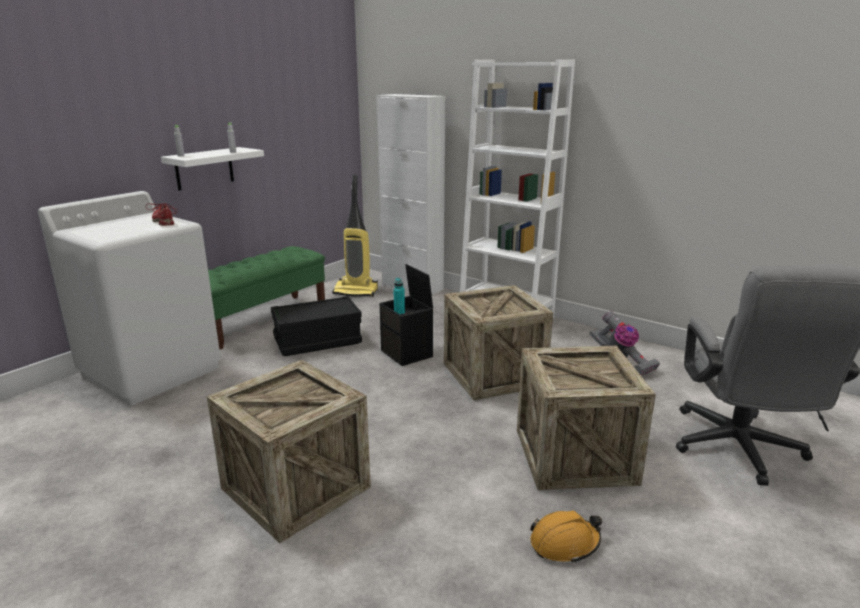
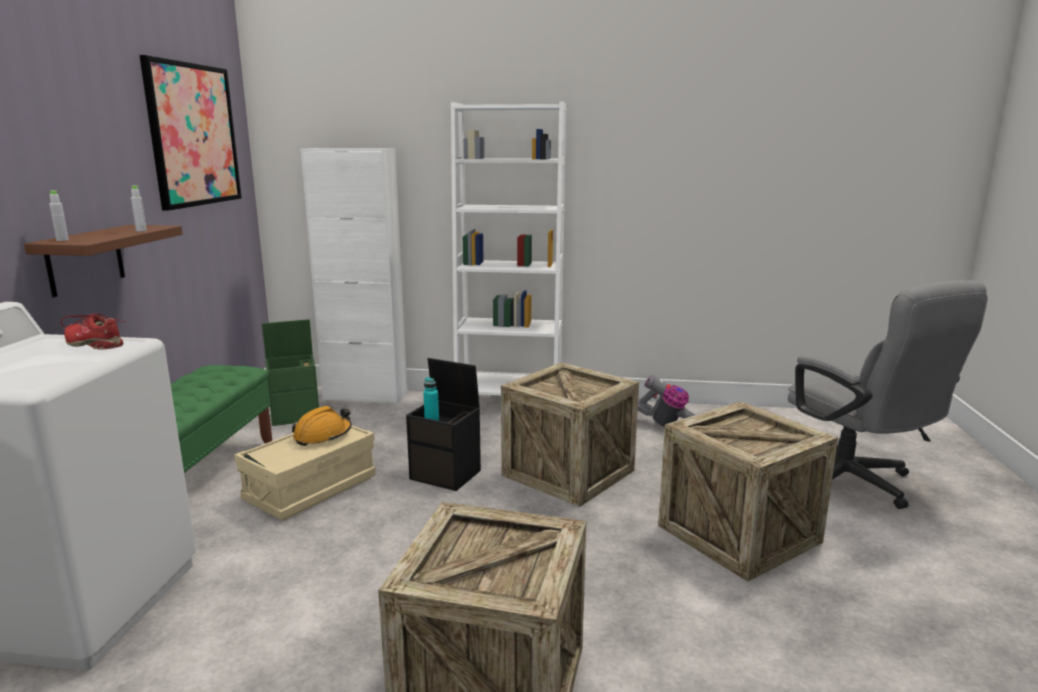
camera: 30 degrees left, 5 degrees down
white shelf [161,147,264,190] -> brown shelf [24,225,183,297]
black storage box [271,296,362,356] -> beige storage box [235,426,376,520]
vacuum cleaner [332,175,378,297] -> green storage box [262,319,319,426]
orange hard hat [530,510,602,563] -> orange hard hat moved to [292,406,352,446]
none -> picture [139,55,242,211]

